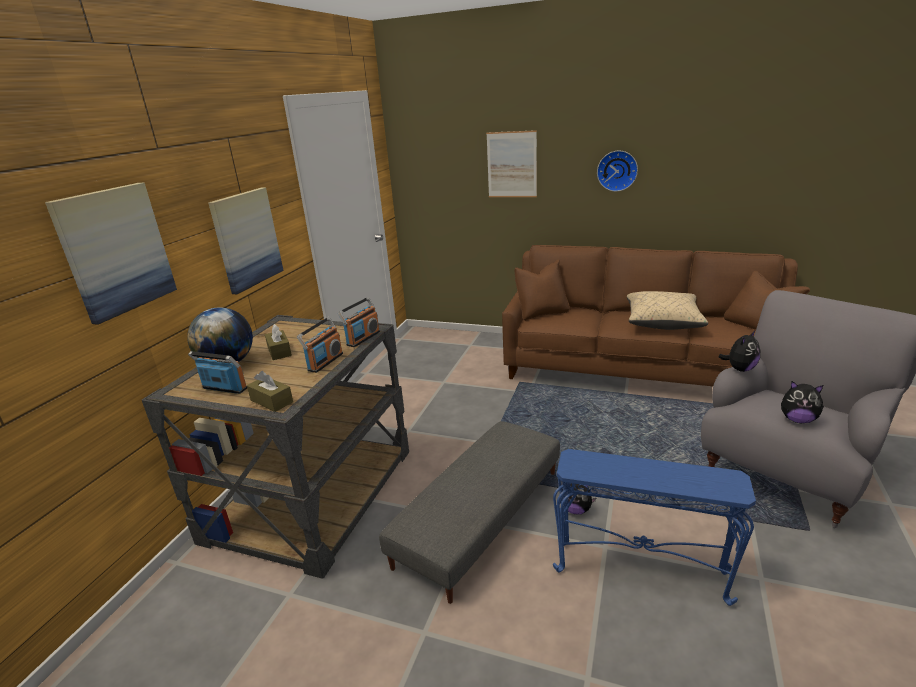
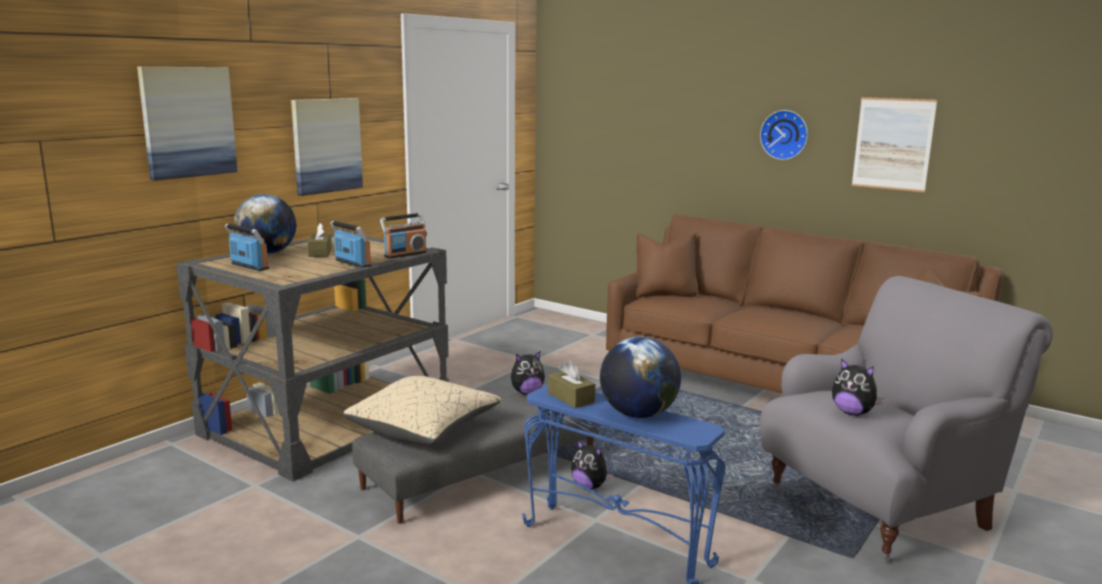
camera: 15 degrees right, 10 degrees down
brown tissue box [247,371,293,412] -> brown tissue box moved to [548,361,595,408]
radio [297,317,343,373] -> radio turned 90 degrees counterclockwise [330,221,372,268]
picture [486,130,537,197] -> picture moved to [852,97,937,192]
beige pillow [627,291,708,330] -> beige pillow moved to [343,376,501,445]
plush toy [719,331,760,372] -> plush toy moved to [511,351,545,394]
none -> globe [600,337,681,418]

